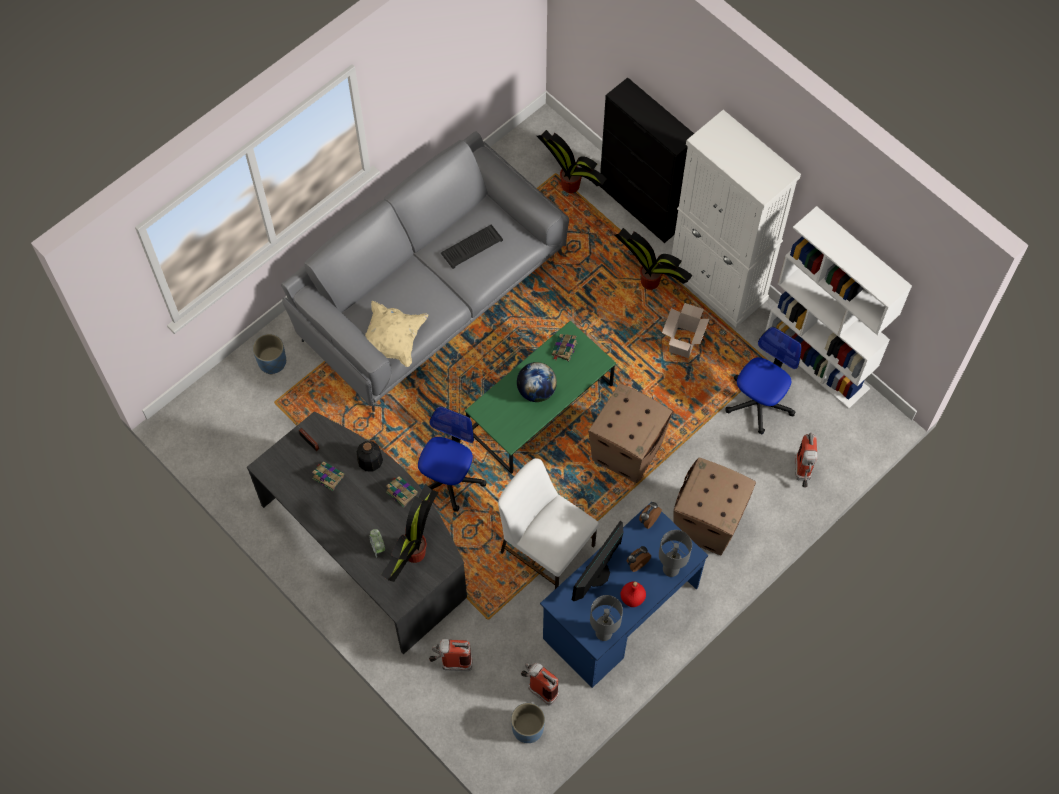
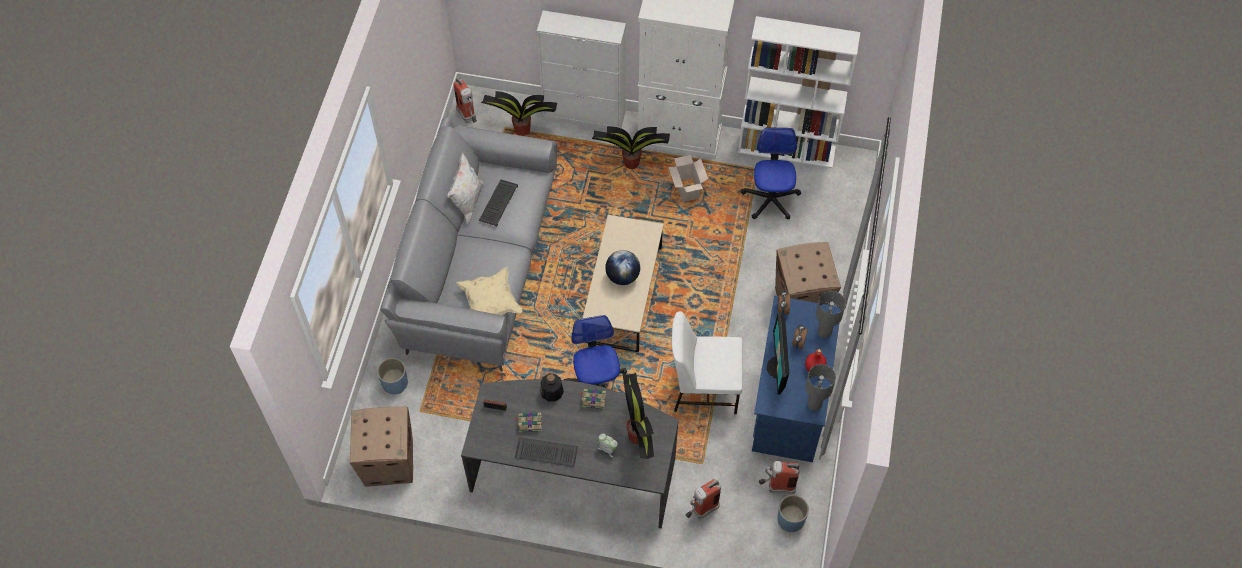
camera: 35 degrees left, 5 degrees down
green coffee table [465,321,616,474] -> beige coffee table [582,215,664,352]
book [551,334,578,362] -> none
cardboard box [588,383,673,483] -> cardboard box moved to [350,407,413,487]
black cabinet [600,77,694,243] -> white cabinet [537,10,626,129]
fire extinguisher [795,433,818,487] -> fire extinguisher moved to [453,77,477,123]
none -> white pillow [447,152,484,225]
none -> keyboard [515,437,578,467]

